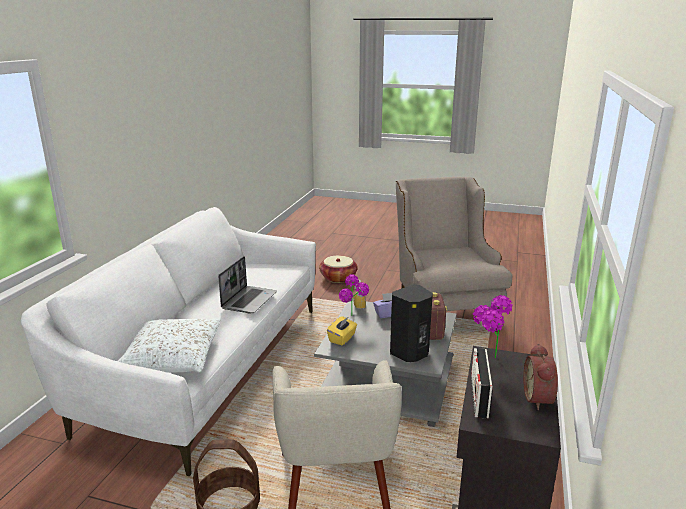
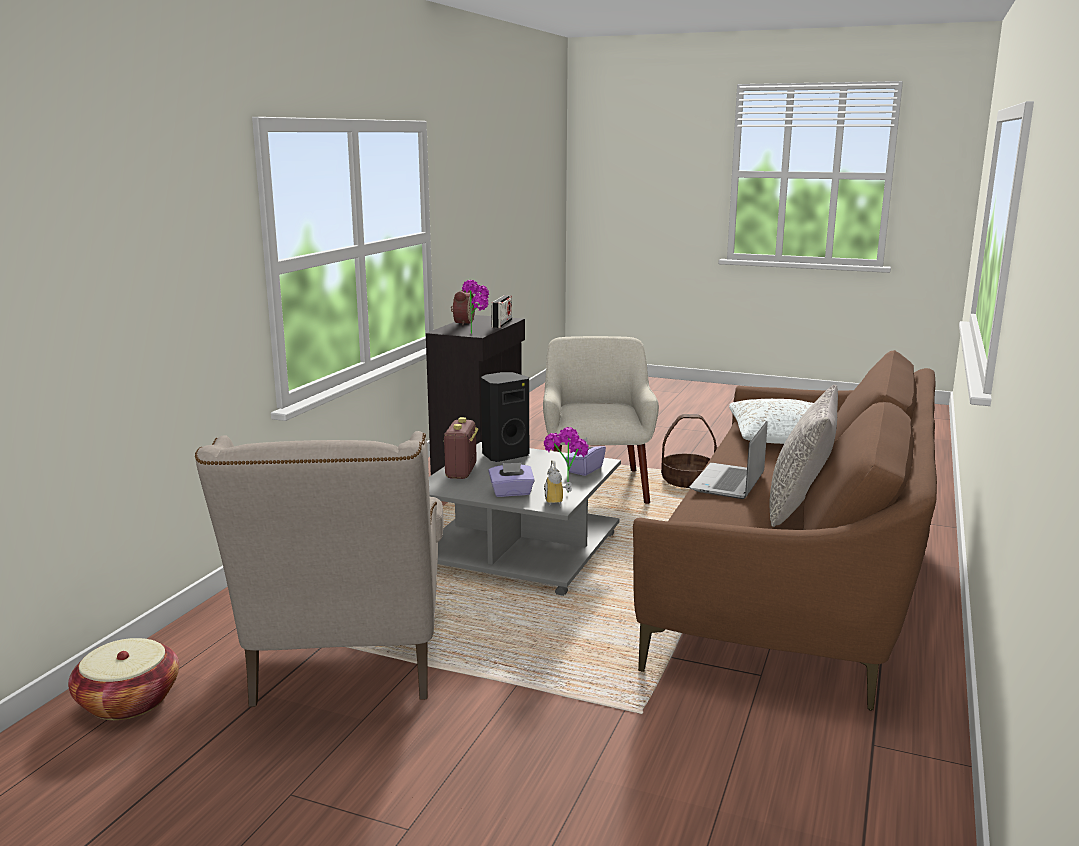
camera: 175 degrees left, 5 degrees down
white sofa [21,207,316,476] -> brown sofa [633,350,937,711]
basket [319,256,357,283] -> basket moved to [68,638,179,720]
yellow tissue box [327,316,357,345] -> purple tissue box [565,437,606,476]
none -> grey pillow [770,384,838,527]

